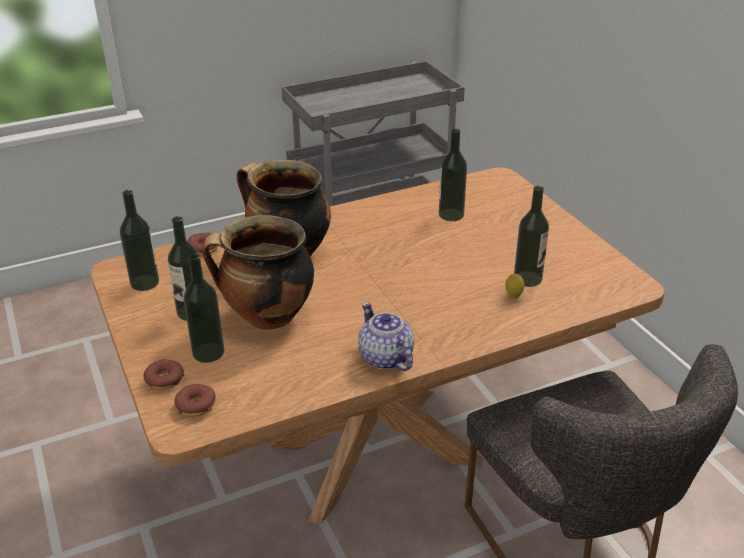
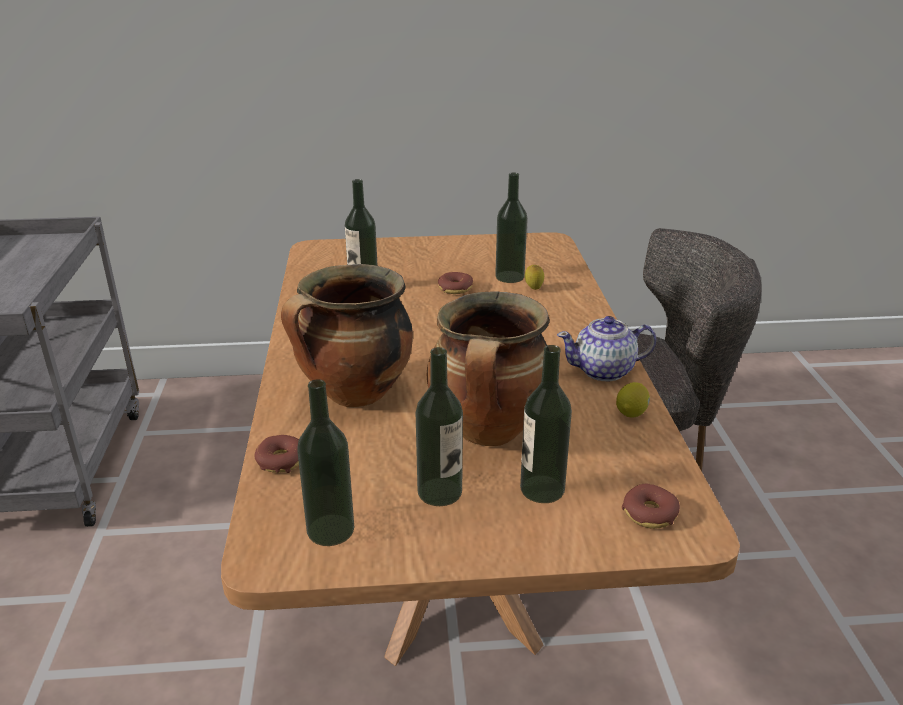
camera: 70 degrees left, 5 degrees down
donut [143,359,184,390] -> donut moved to [438,272,473,294]
none -> lemon [616,382,650,417]

